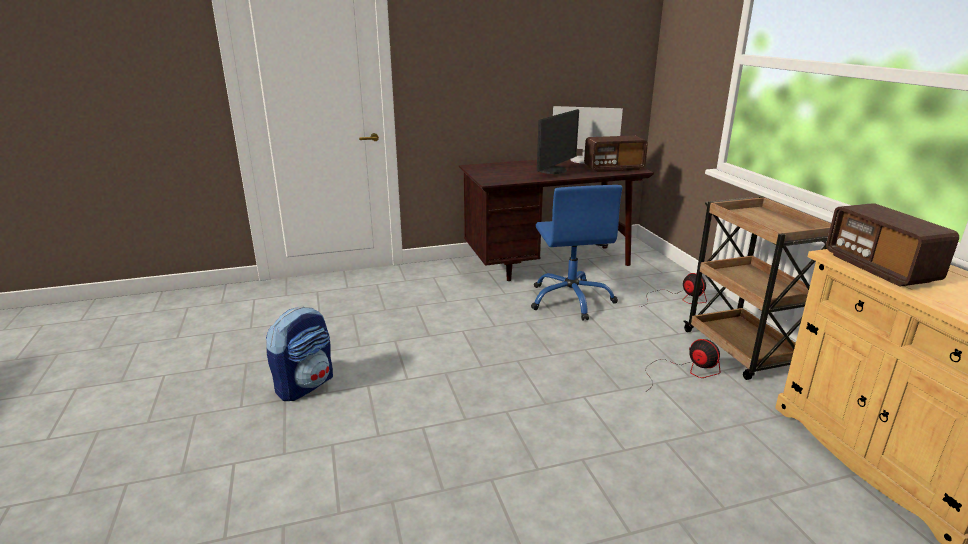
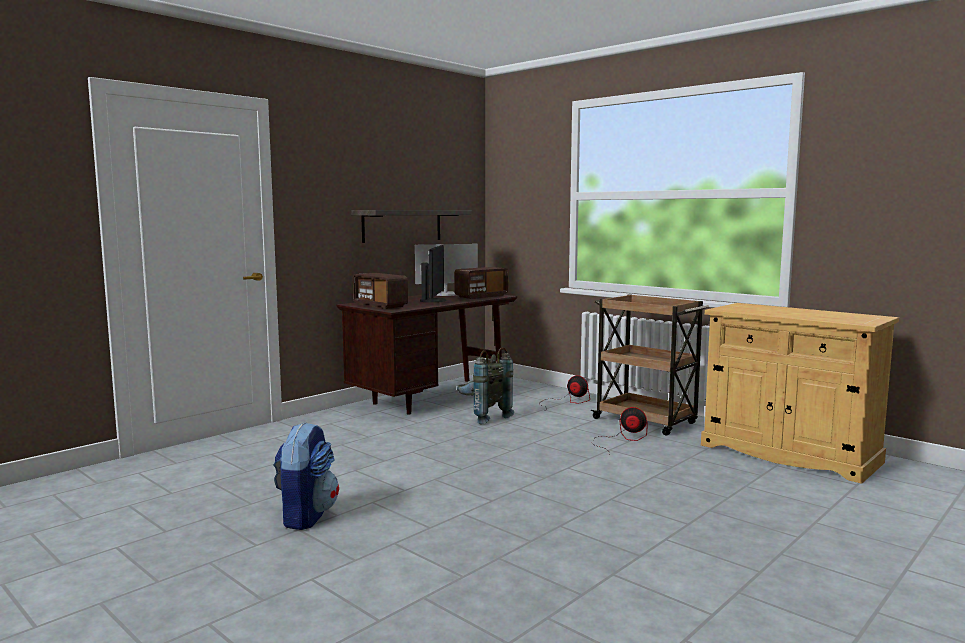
camera: 30 degrees left, 15 degrees down
blue office chair [531,185,623,321] -> grey backpack [457,347,515,424]
radio [826,203,959,287] -> radio moved to [353,273,408,309]
none -> shelf [351,210,472,243]

